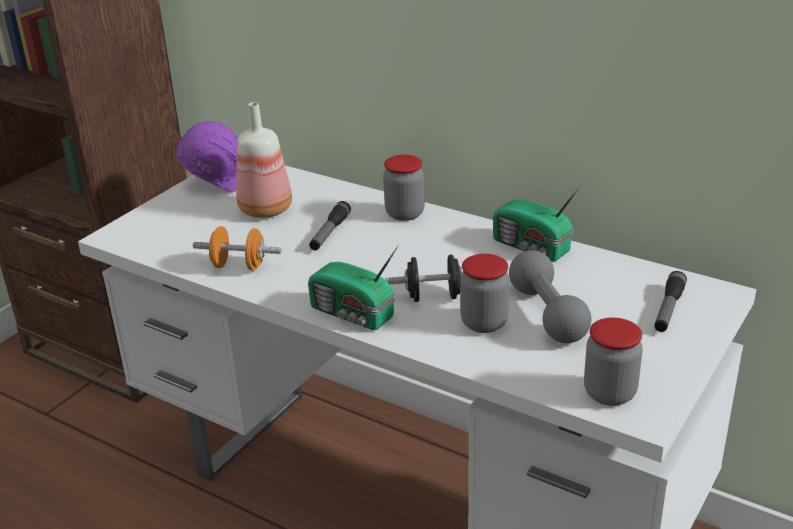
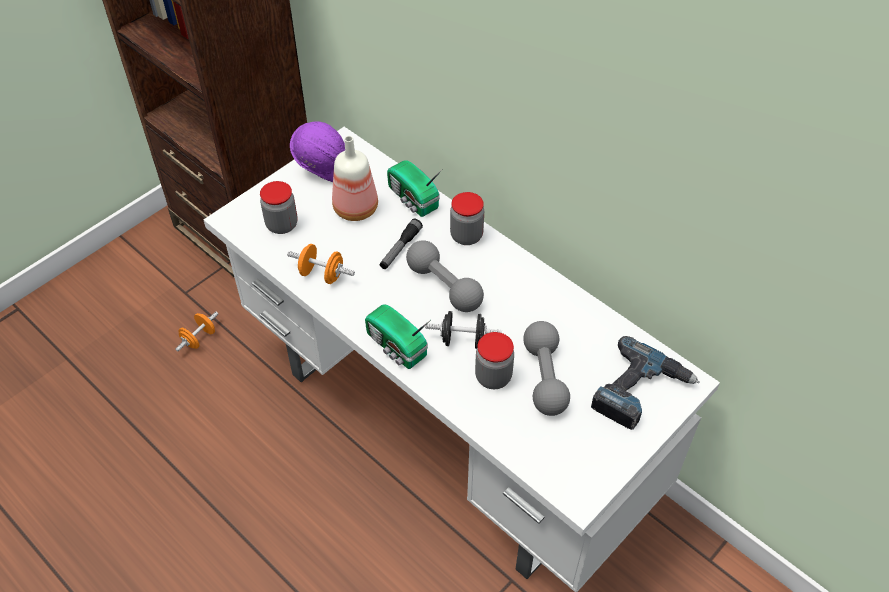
camera: 10 degrees right, 20 degrees up
radio [493,184,582,261] -> radio moved to [387,160,443,217]
jar [584,318,643,406] -> jar moved to [260,181,297,234]
flashlight [655,271,687,332] -> power drill [591,336,700,430]
none -> orange dumbbell [175,312,218,351]
none -> grey dumbbell [406,241,484,312]

